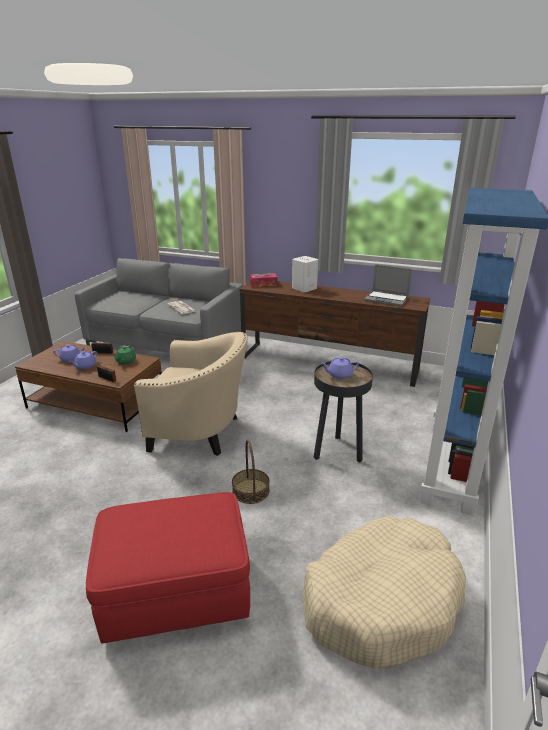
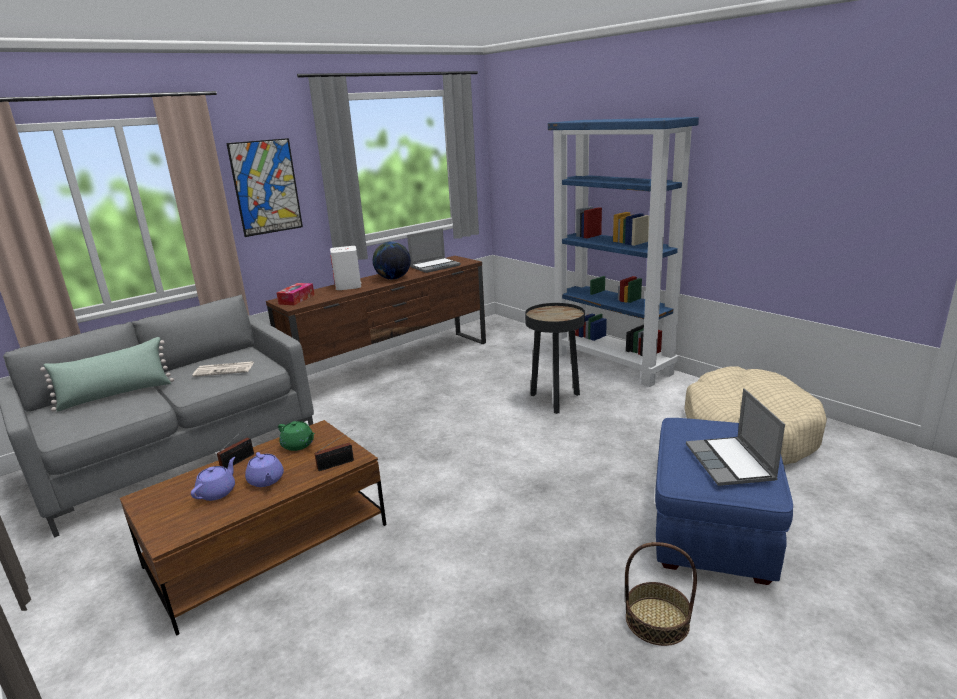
camera: 60 degrees left, 5 degrees down
red ottoman [86,492,250,643] -> blue ottoman [655,418,793,585]
beige armchair [134,331,248,456] -> none
basket [232,439,270,504] -> basket moved to [625,542,697,646]
purple teapot [321,357,359,379] -> none
none -> green pillow [40,337,174,412]
none -> picture [226,138,303,237]
none -> globe [373,241,411,279]
none -> laptop [686,388,785,486]

